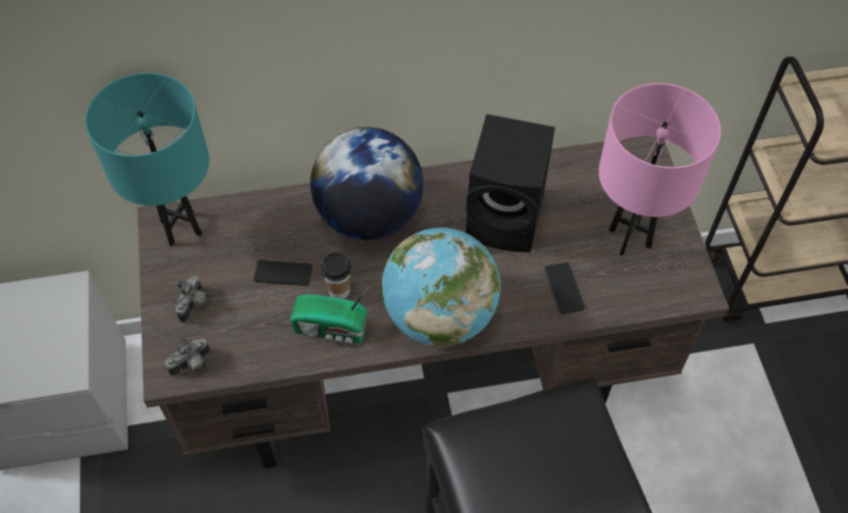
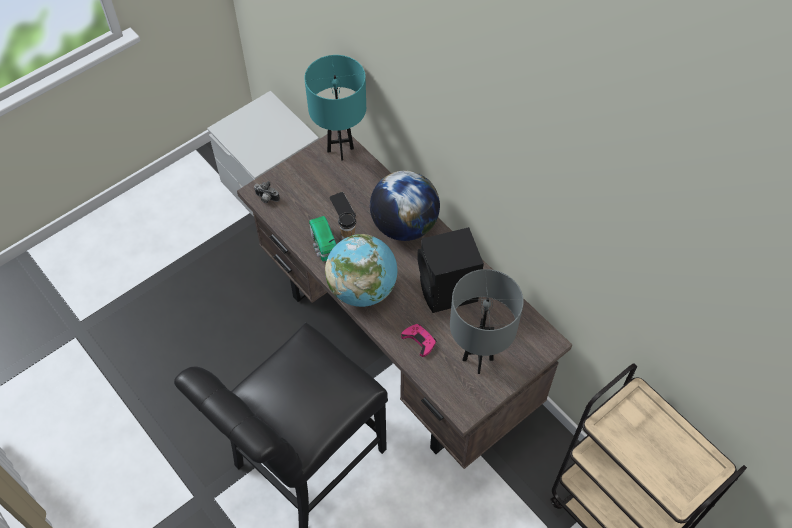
camera: 60 degrees right, 0 degrees up
camera [175,276,208,323] -> none
phone [544,262,585,314] -> pink game controller [401,324,436,357]
pink table lamp [599,83,721,256] -> grey table lamp [450,269,524,374]

